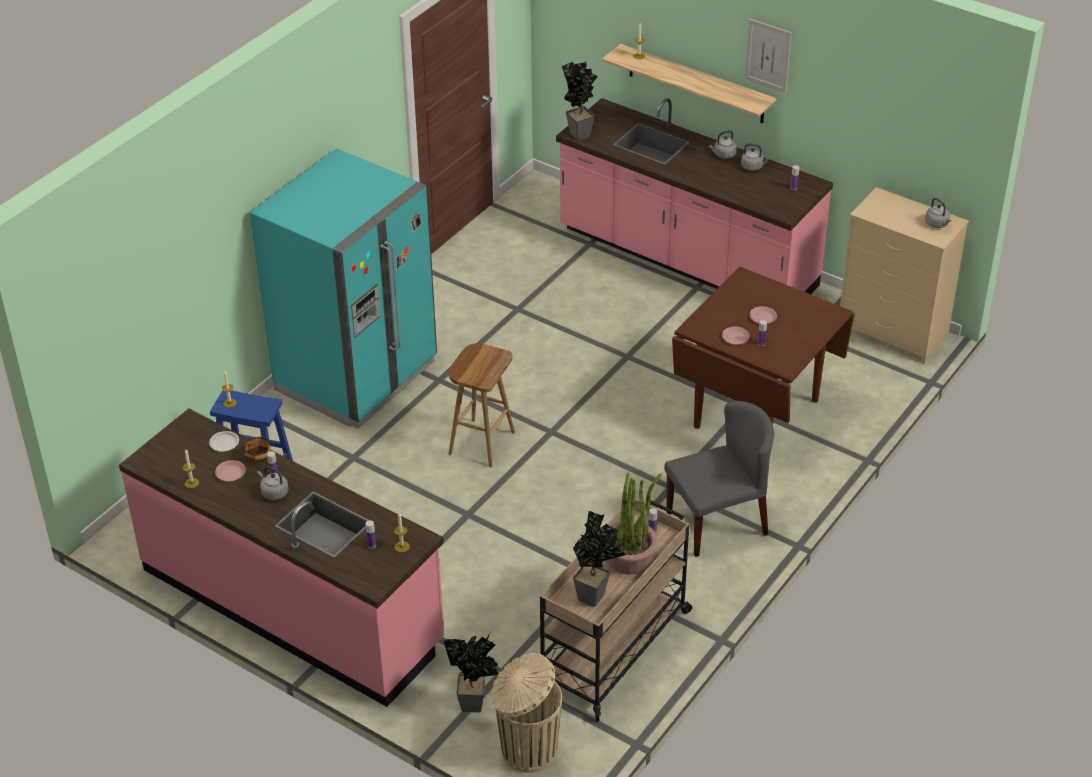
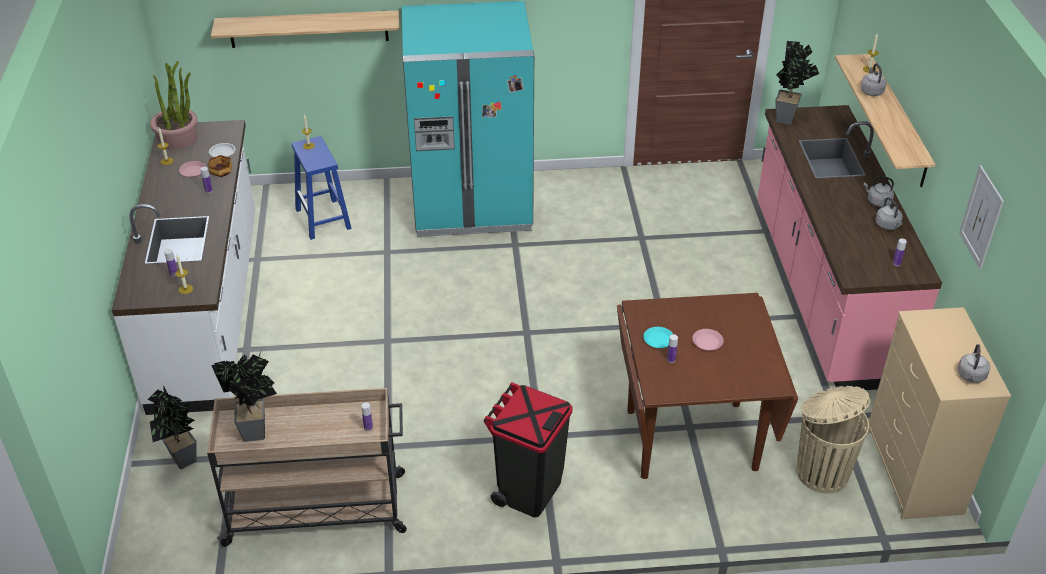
camera: 50 degrees right, 0 degrees up
pink counter [119,408,444,707] -> white counter [112,120,255,415]
grey kettle [257,466,289,500] -> grey kettle moved to [860,63,887,96]
brown stool [448,343,515,468] -> none
beige trash can [491,653,562,773] -> beige trash can moved to [797,386,871,493]
potted plant [607,472,662,575] -> potted plant moved to [150,61,198,150]
grey chair [664,401,774,557] -> black trash can [484,382,573,518]
pink plate [722,327,750,345] -> turquoise plate [643,327,673,348]
picture [745,19,791,93] -> picture moved to [959,165,1004,269]
none -> shelf [211,10,399,48]

